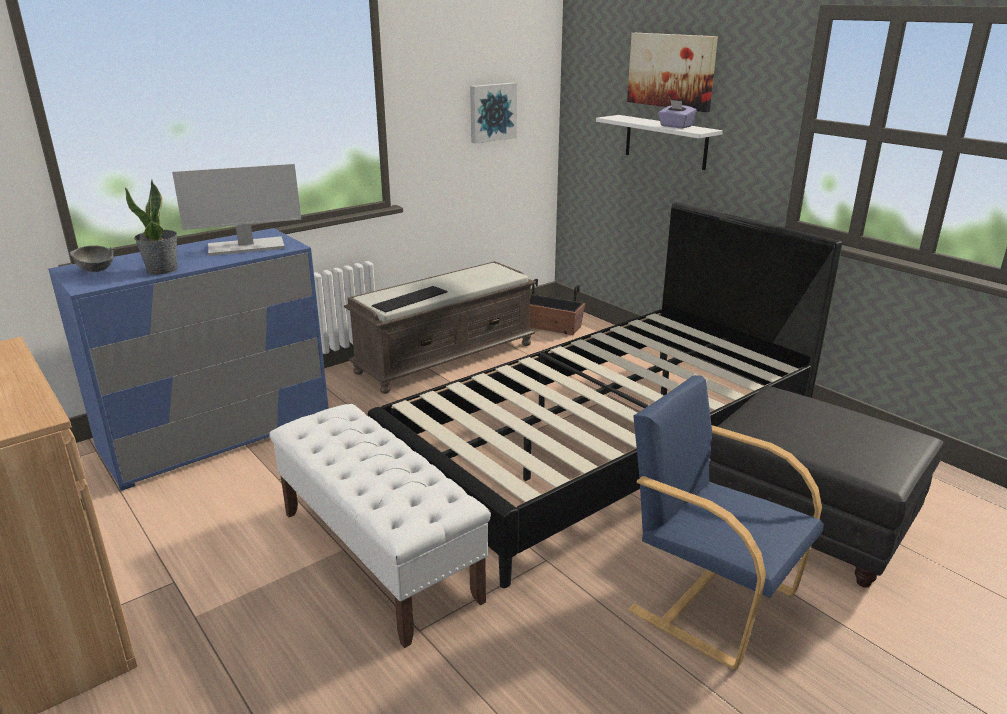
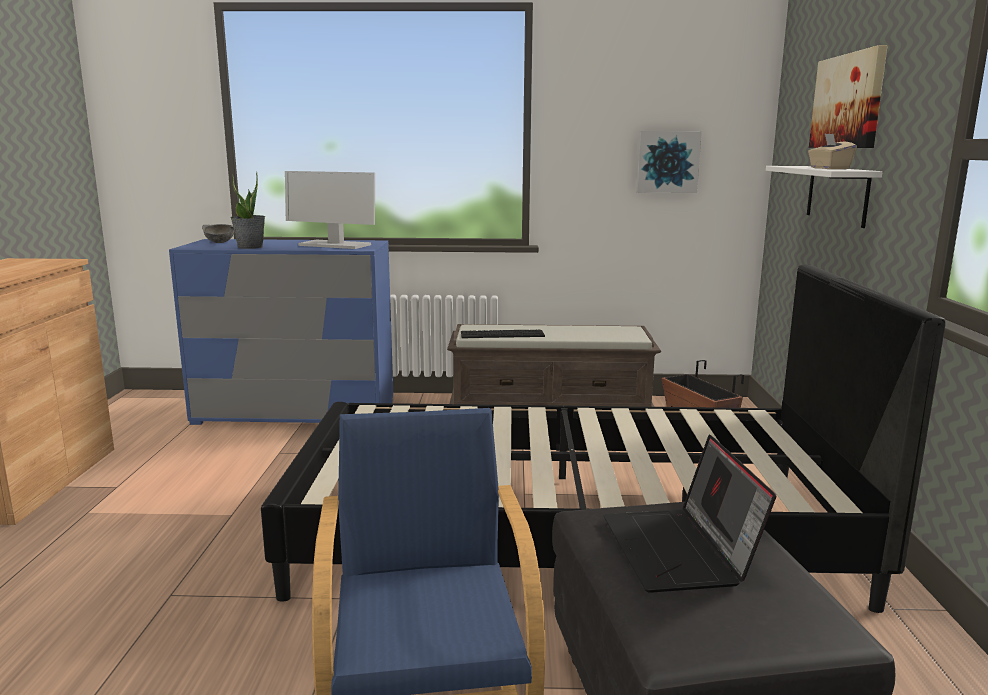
camera: 40 degrees right, 10 degrees down
white bench [269,404,491,648] -> none
purple tissue box [658,100,696,128] -> beige tissue box [808,133,857,169]
none -> laptop [603,435,776,593]

